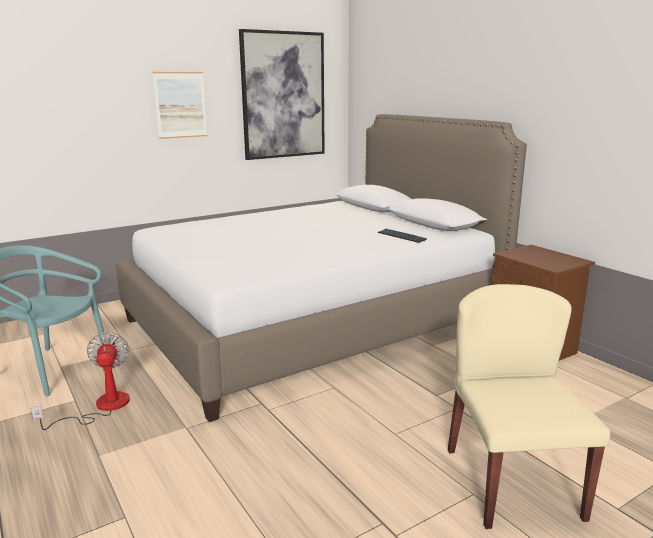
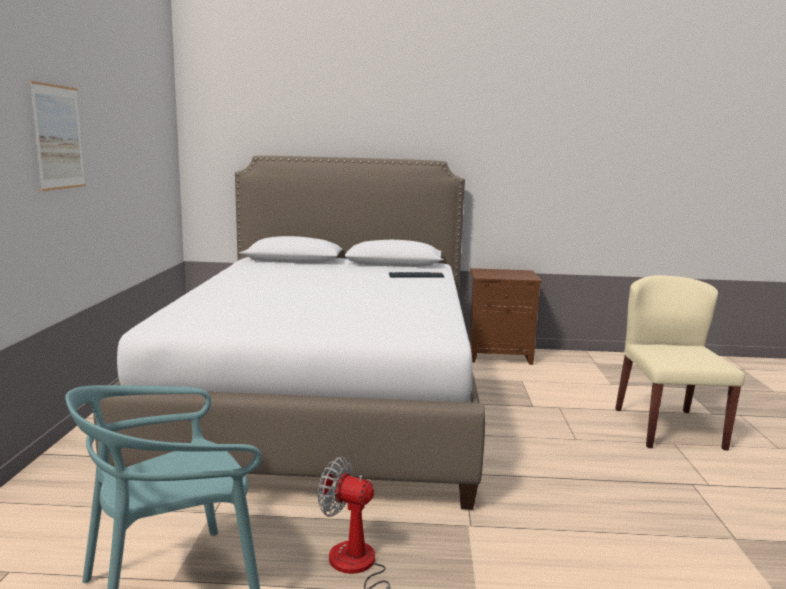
camera: 55 degrees left, 5 degrees down
picture [239,29,325,160] -> none
beige chair [448,284,610,529] -> beige chair turned 60 degrees clockwise [615,275,745,450]

